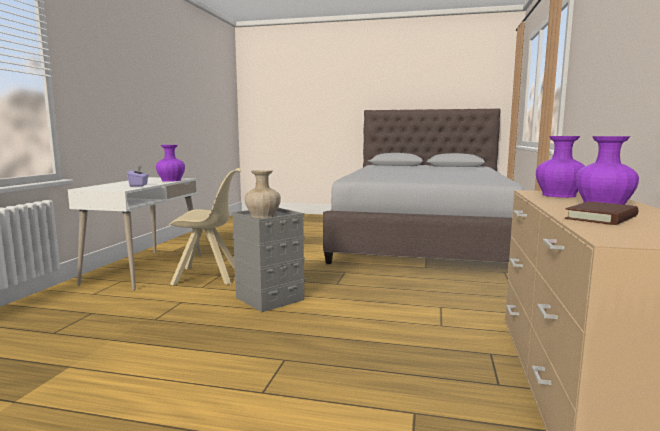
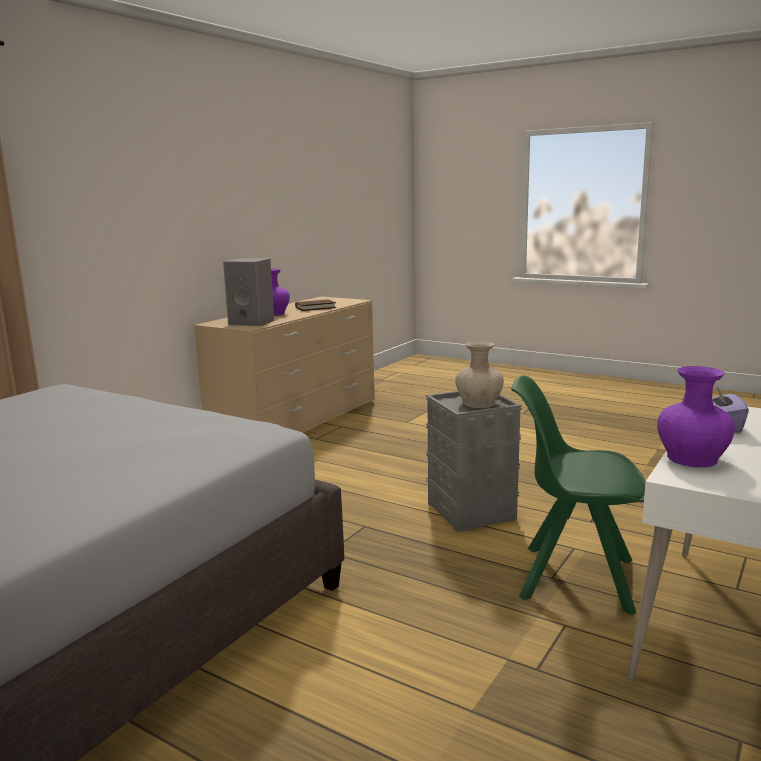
camera: 160 degrees left, 5 degrees up
beige chair [169,168,241,285] -> green chair [511,375,645,615]
purple vase [536,136,585,198] -> grey speaker [223,258,274,326]

